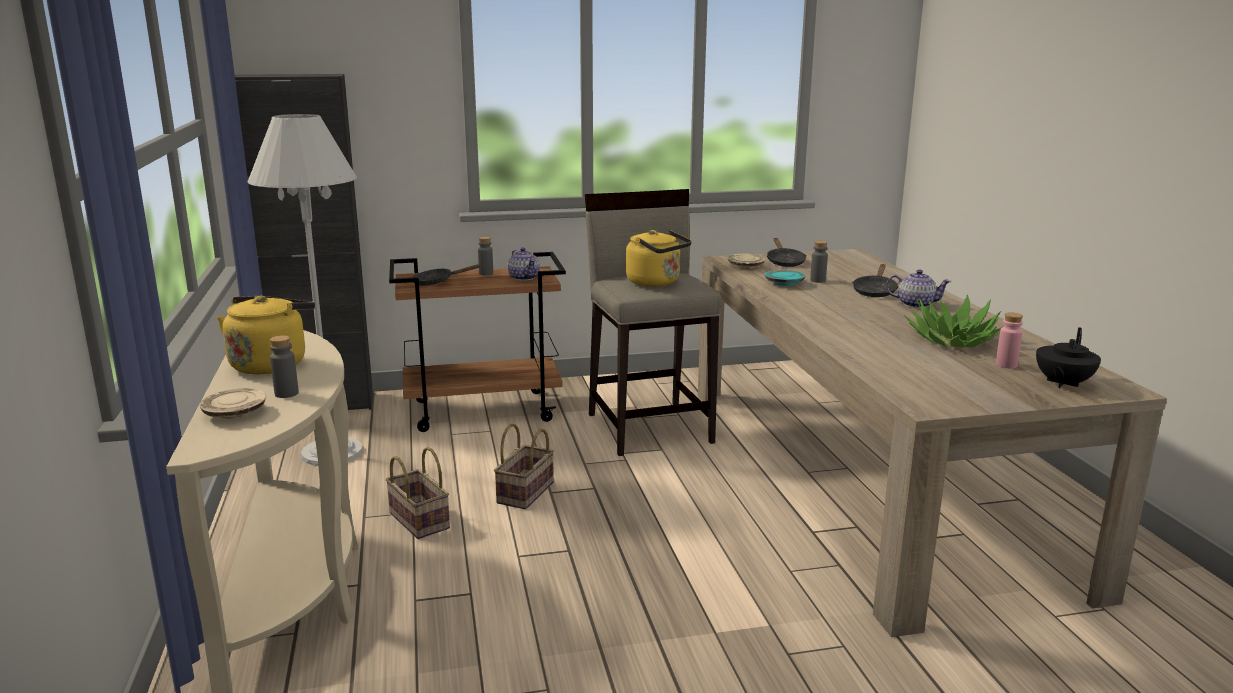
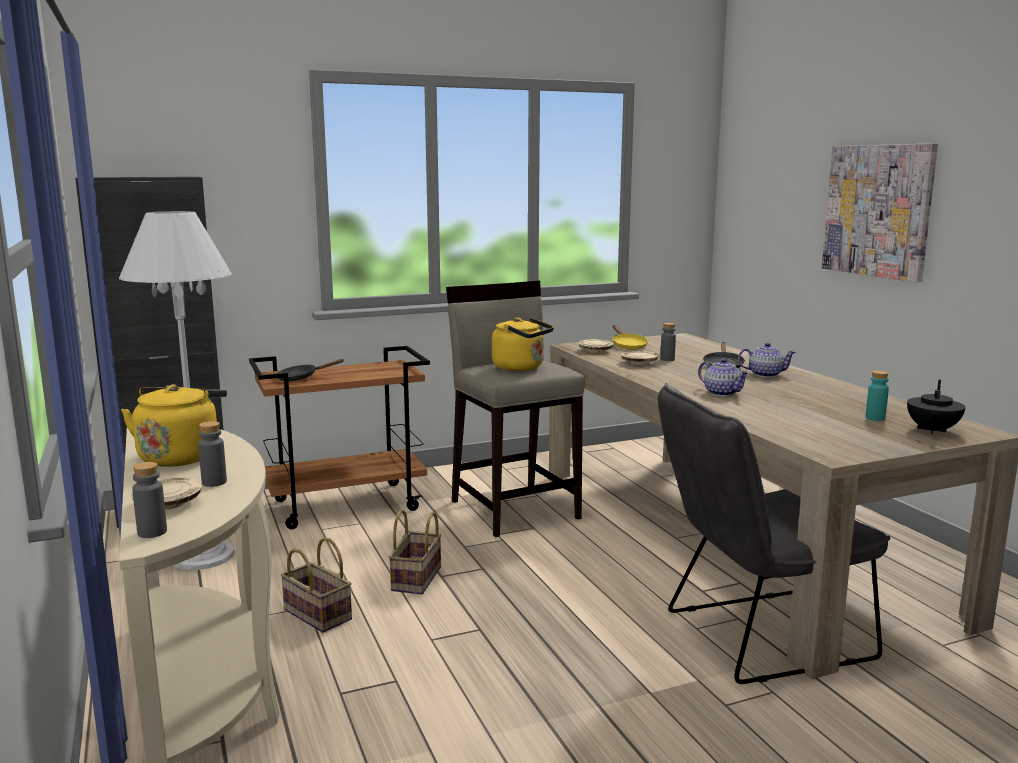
camera: 10 degrees left, 5 degrees down
grey bottle [478,237,493,275] -> grey bottle moved to [132,462,167,538]
teapot [508,248,540,281] -> teapot moved to [698,358,750,397]
turquoise plate [765,270,806,286] -> beige plate [621,351,659,365]
black frying pan [767,238,806,267] -> yellow frying pan [612,325,648,350]
potted plant [904,295,1004,348] -> none
pink bottle [996,313,1023,368] -> turquoise bottle [866,371,889,421]
none -> grey chair [658,383,891,684]
none -> picture [822,143,938,282]

